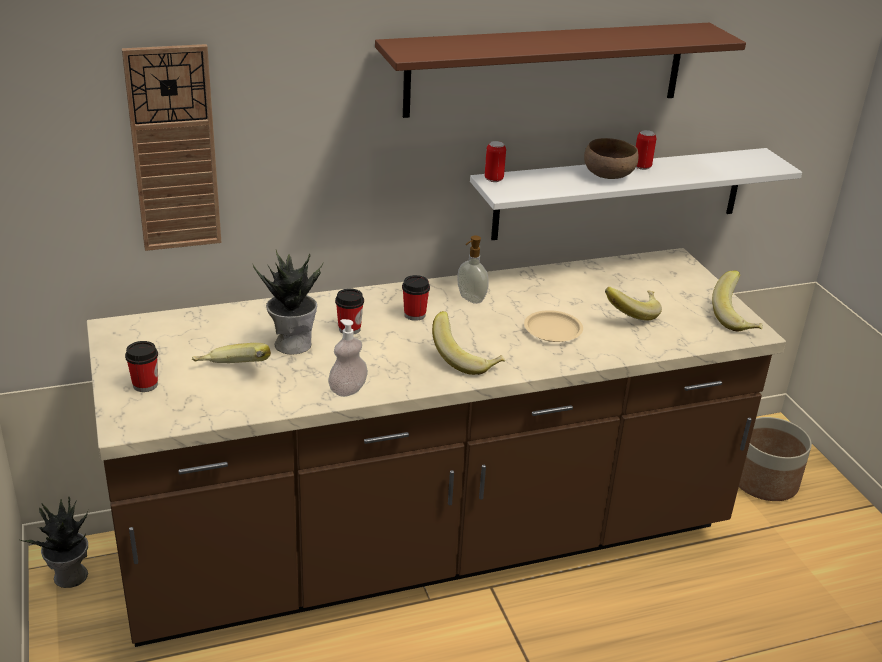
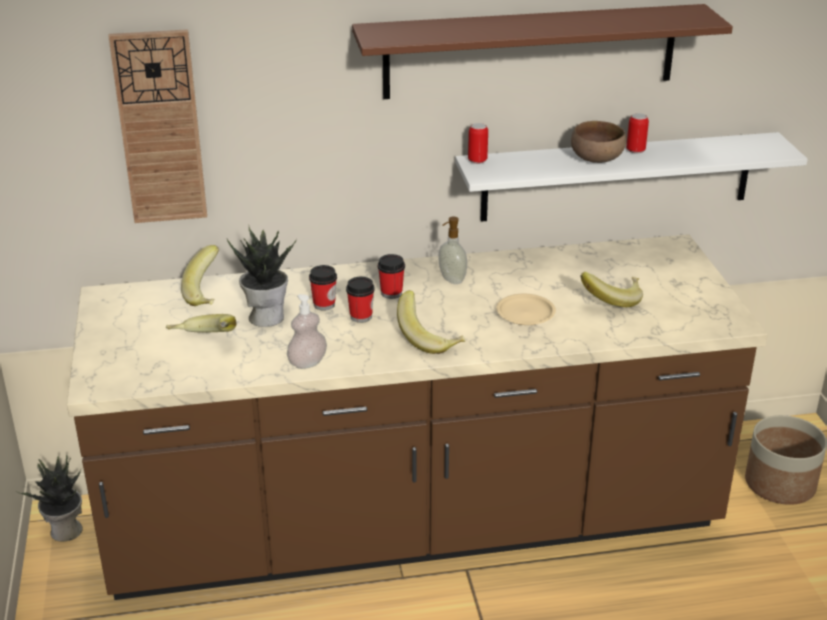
camera: 10 degrees right, 0 degrees up
cup [125,341,158,392] -> cup moved to [346,277,375,323]
banana [712,270,763,331] -> banana moved to [181,245,219,306]

